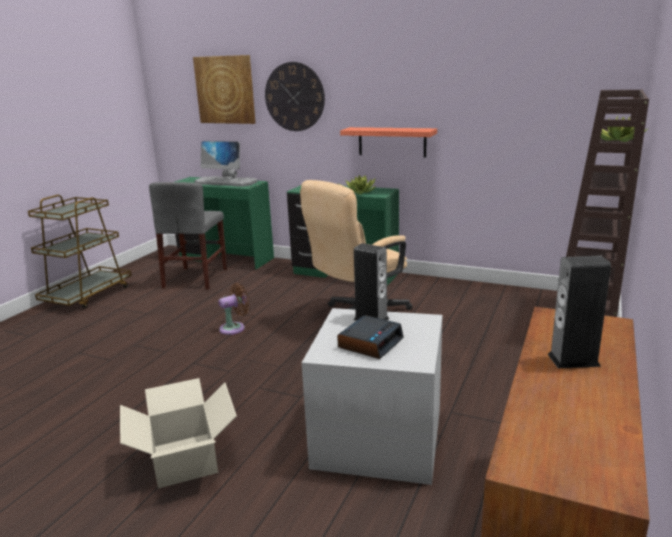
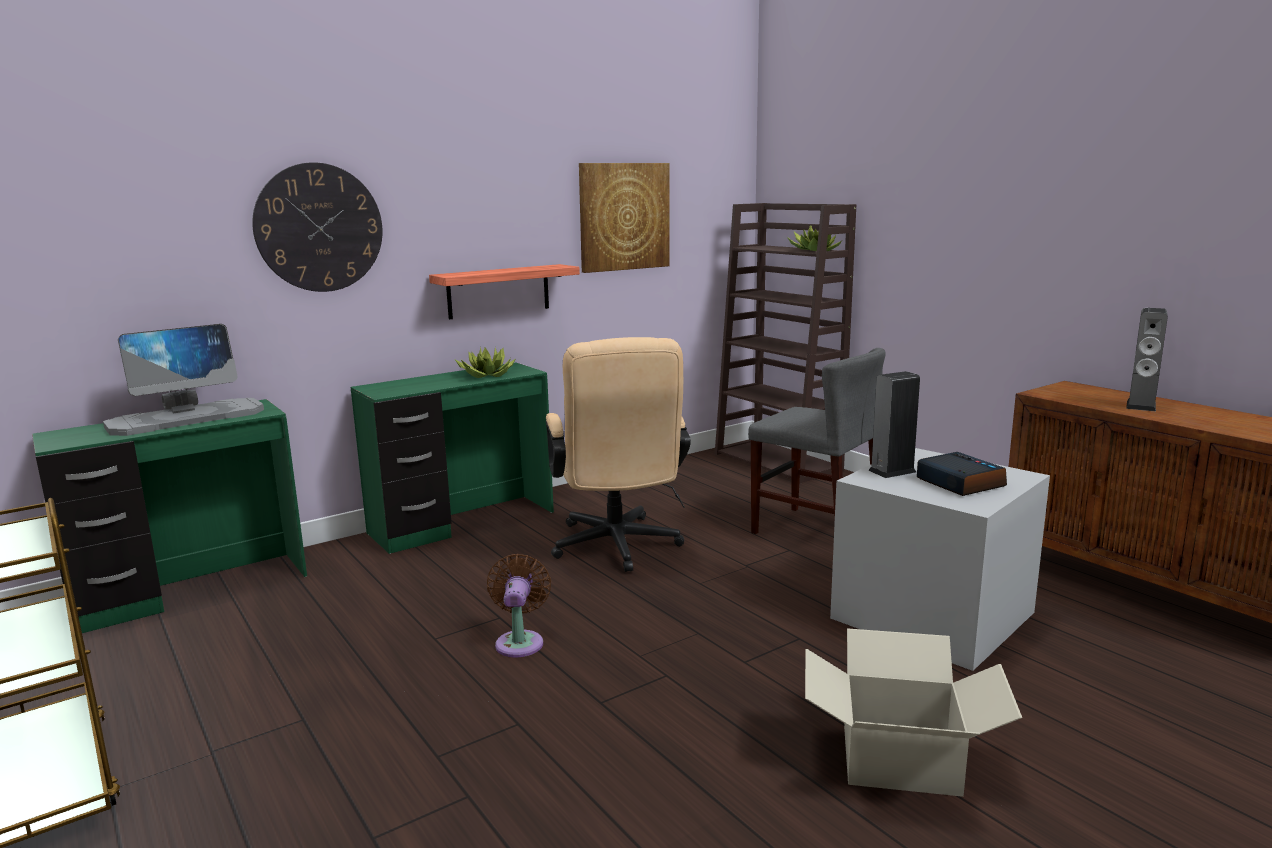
camera: 60 degrees left, 5 degrees down
grey chair [149,182,227,290] -> grey chair moved to [748,348,886,534]
picture [193,55,256,124] -> picture moved to [579,163,670,273]

